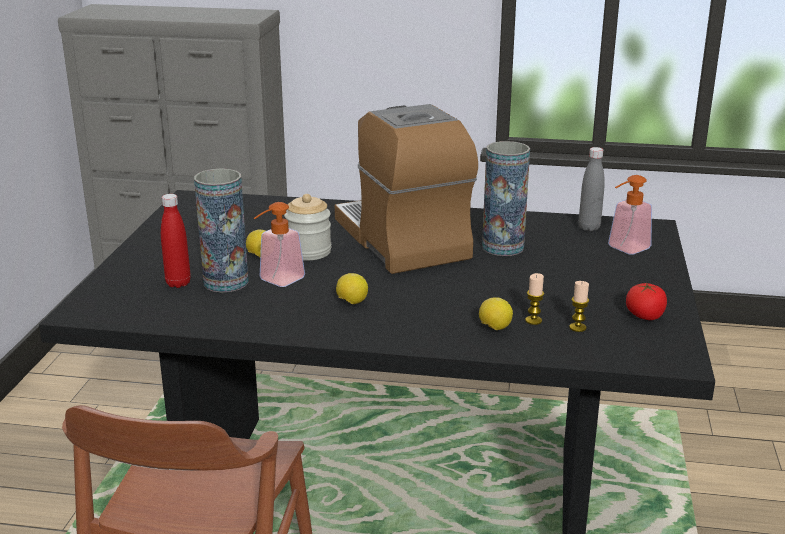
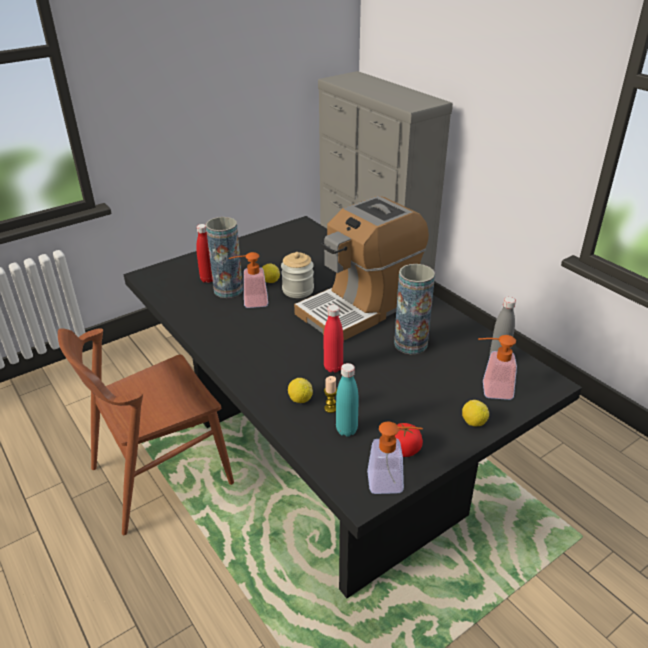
camera: 45 degrees right, 10 degrees up
coffee machine [335,104,478,274] -> coffee machine turned 150 degrees counterclockwise [294,196,429,341]
lemon [336,273,368,304] -> lemon moved to [462,400,489,427]
candle [569,281,589,332] -> turquoise bottle [336,363,359,437]
none -> red bottle [324,305,343,373]
none -> soap dispenser [367,421,423,494]

